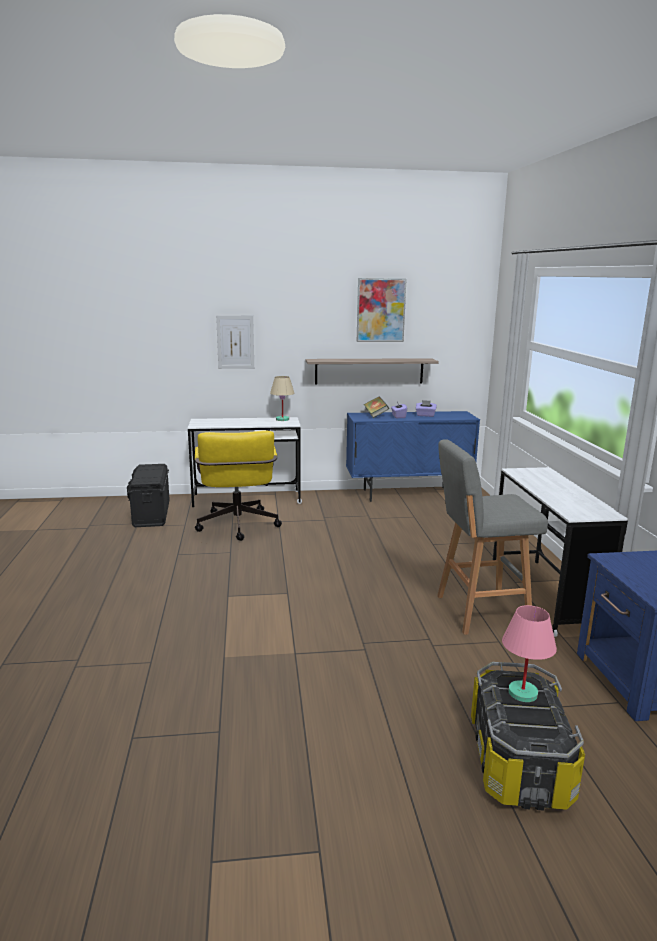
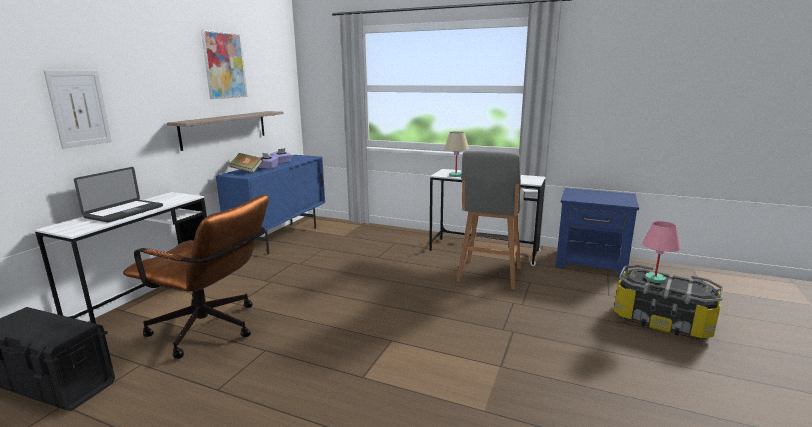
camera: 60 degrees left, 0 degrees up
yellow office chair [195,431,282,541] -> brown office chair [123,195,269,359]
beige table lamp [270,376,295,421] -> beige table lamp moved to [444,131,469,177]
none -> laptop [74,167,163,223]

